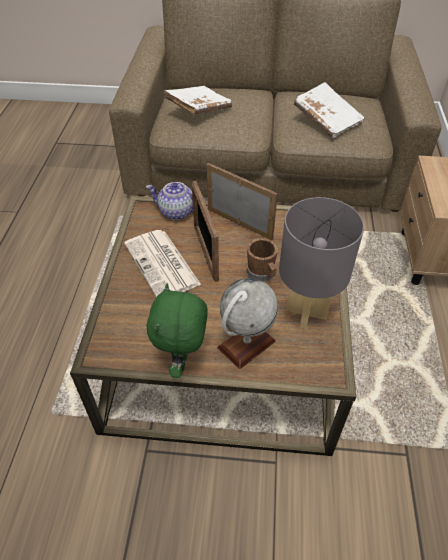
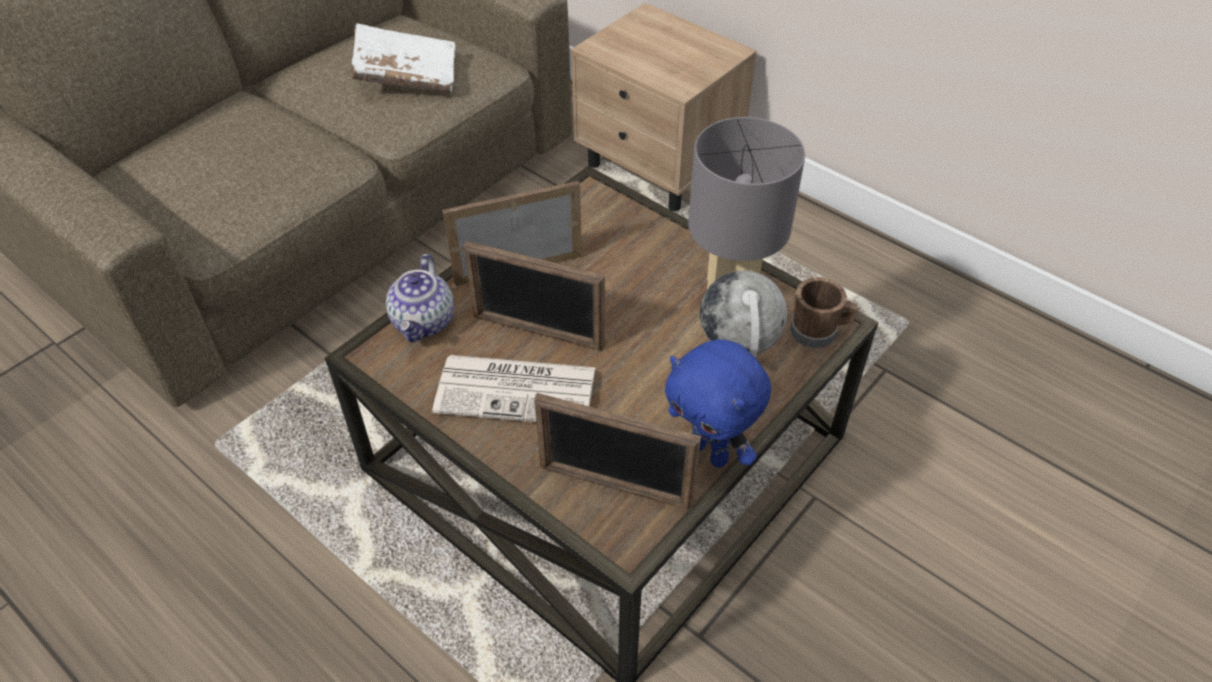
camera: 55 degrees left, 0 degrees up
teapot [146,182,206,220] -> teapot turned 45 degrees counterclockwise [386,254,454,343]
green plush toy [147,284,208,378] -> blue plush toy [665,339,771,468]
white book [164,86,232,115] -> none
brown mug [247,238,278,282] -> brown mug moved to [790,277,857,348]
none -> picture frame [534,393,701,510]

